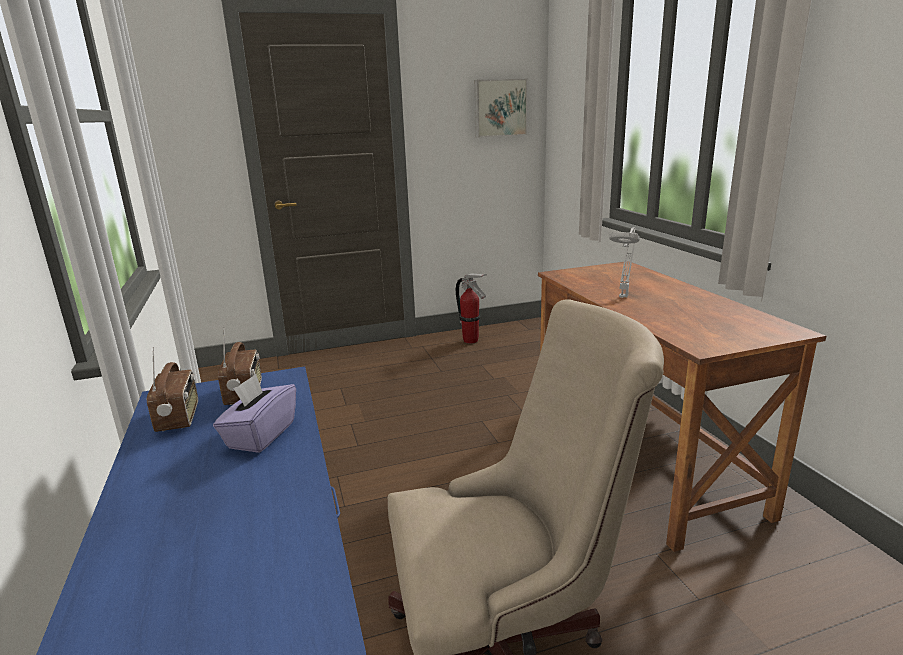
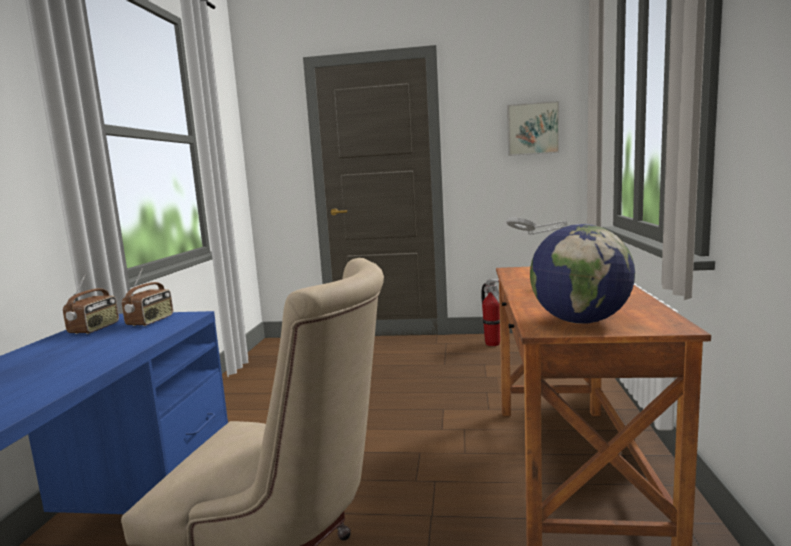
camera: 25 degrees right, 10 degrees down
purple tissue box [213,374,296,453] -> none
none -> globe [530,224,635,324]

